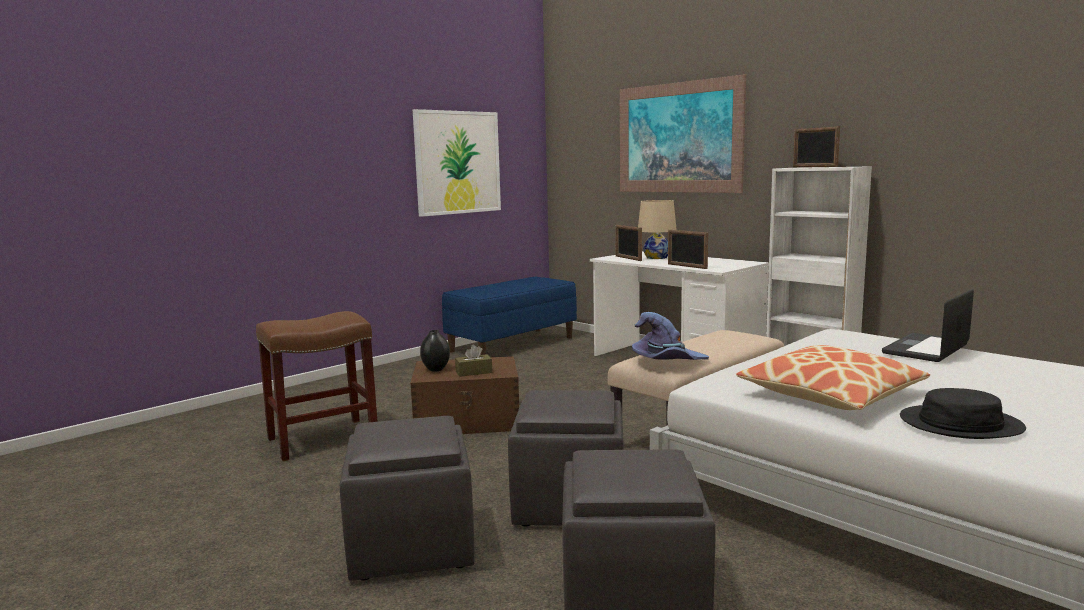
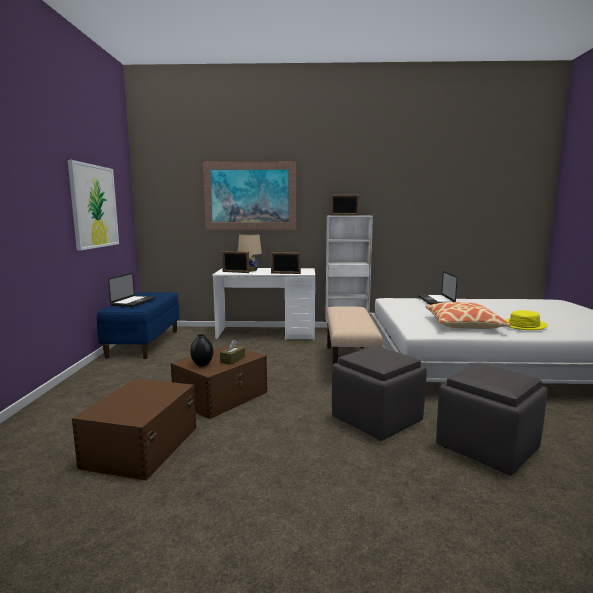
camera: 45 degrees left, 0 degrees up
brown stool [256,311,378,461] -> brown storage box [72,379,196,481]
grey ottoman [340,416,475,581] -> none
purple hat [632,312,709,360] -> none
black hat [900,388,1026,439] -> yellow hat [505,310,548,330]
none -> laptop [108,273,156,307]

